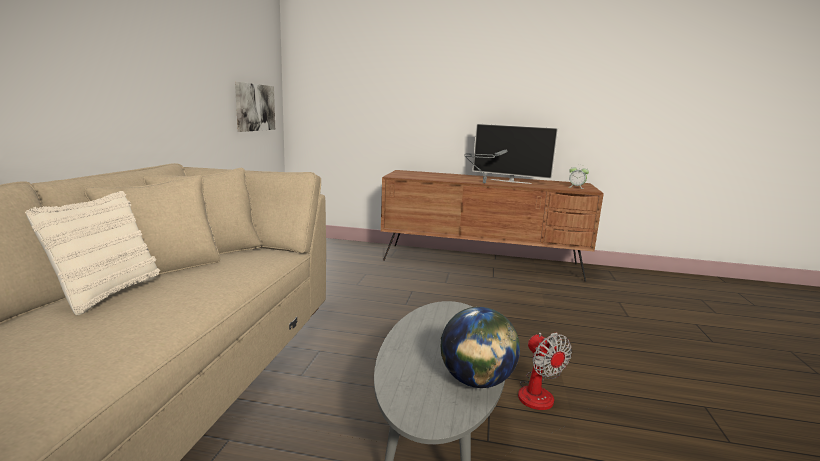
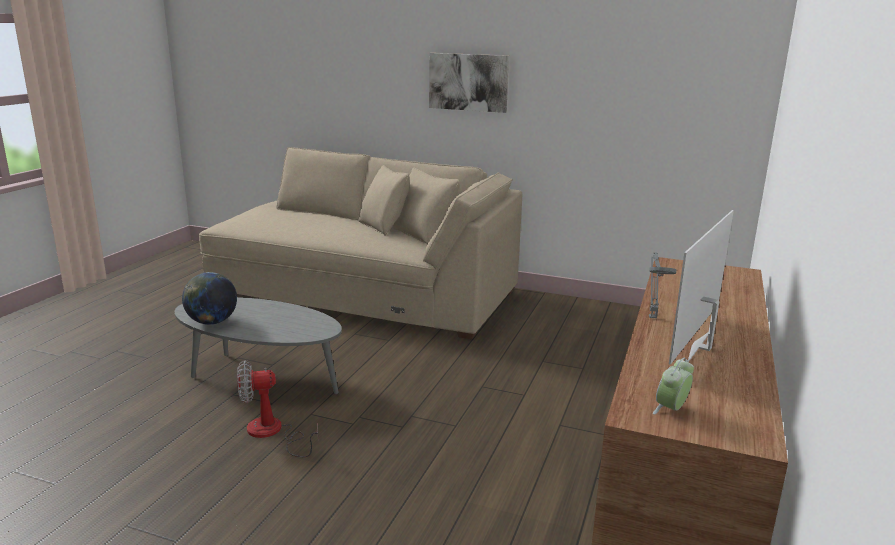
camera: 100 degrees right, 5 degrees up
beige pillow [25,191,160,315] -> none
picture [235,82,275,132] -> picture moved to [429,53,509,113]

